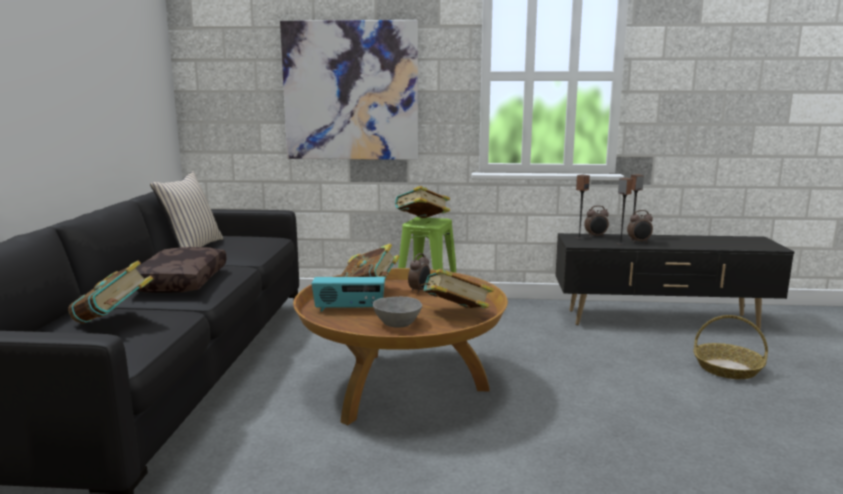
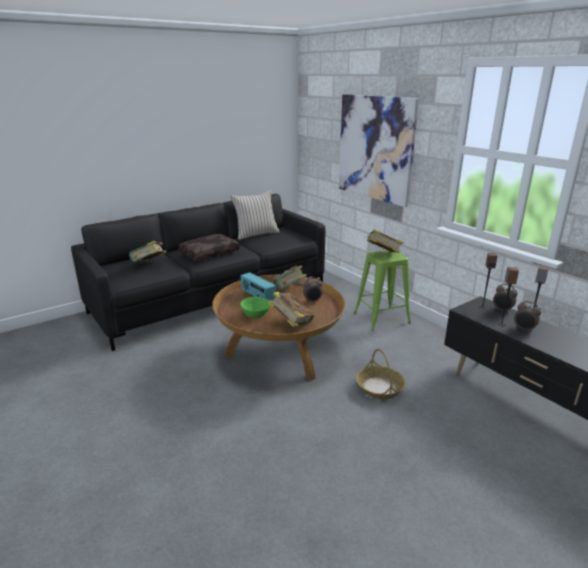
camera: 50 degrees right, 10 degrees up
grey bowl [373,296,422,328] -> green bowl [240,297,270,318]
basket [694,315,768,379] -> basket moved to [356,349,406,399]

